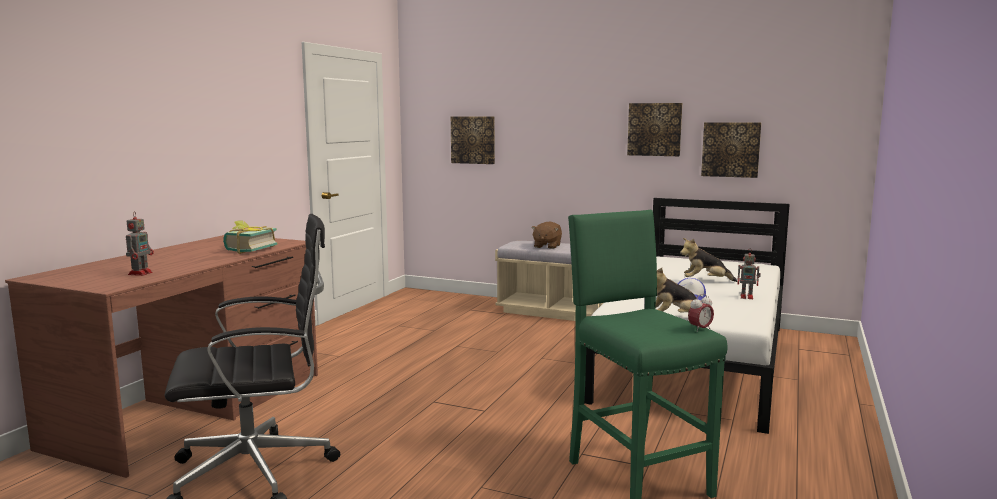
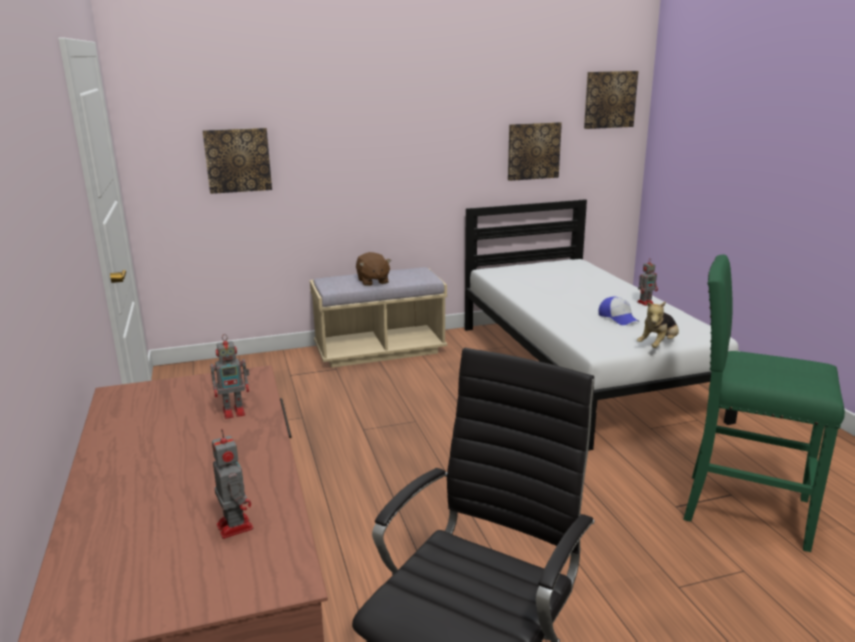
camera: 40 degrees left, 10 degrees up
book [223,220,278,254] -> toy robot [210,334,249,419]
picture [627,103,682,156] -> picture moved to [584,71,638,129]
plush toy [680,238,737,282] -> none
alarm clock [688,294,714,332] -> none

